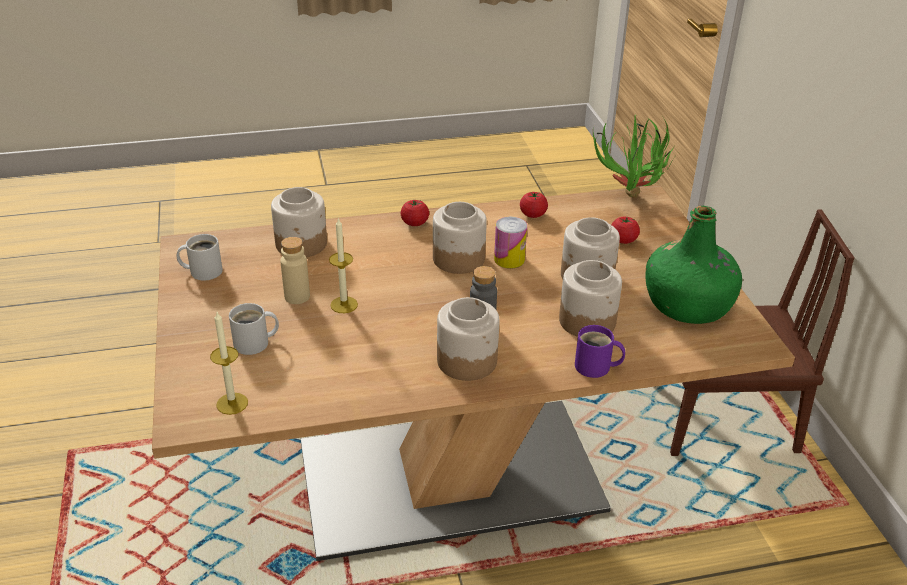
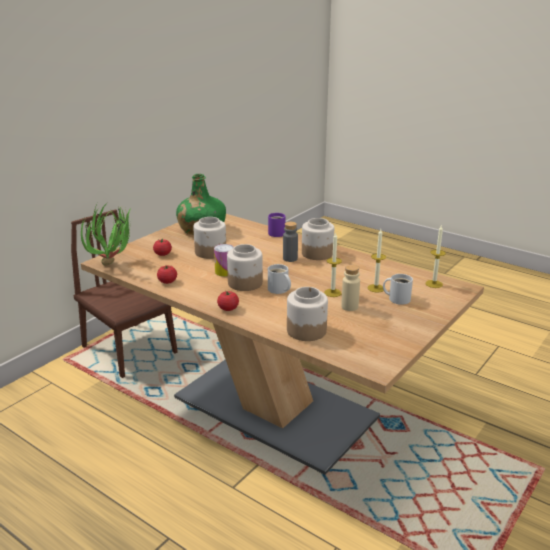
camera: 130 degrees left, 10 degrees down
white mug [176,234,223,281] -> white mug moved to [268,264,291,294]
jar [559,260,622,337] -> none
none -> candle [368,229,386,293]

